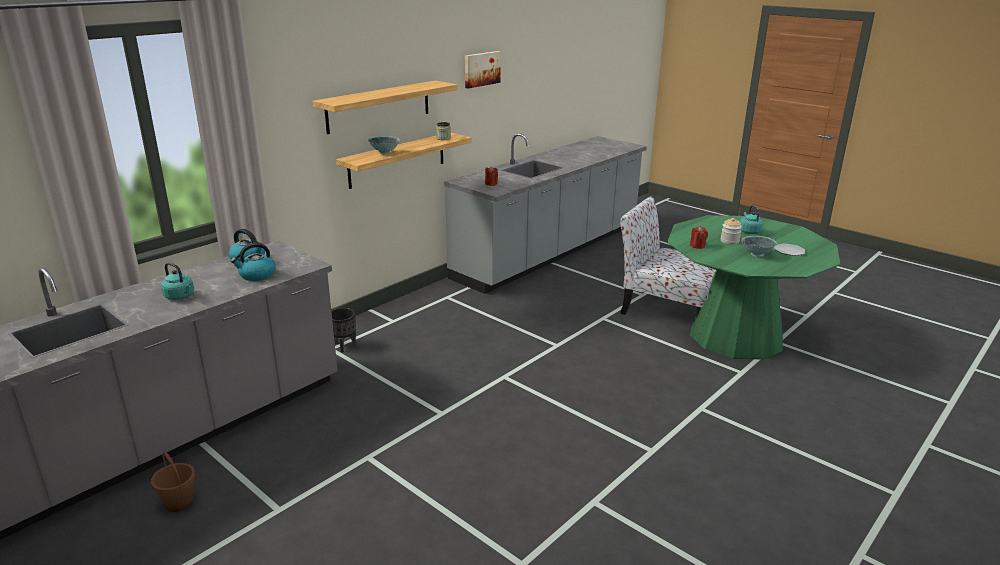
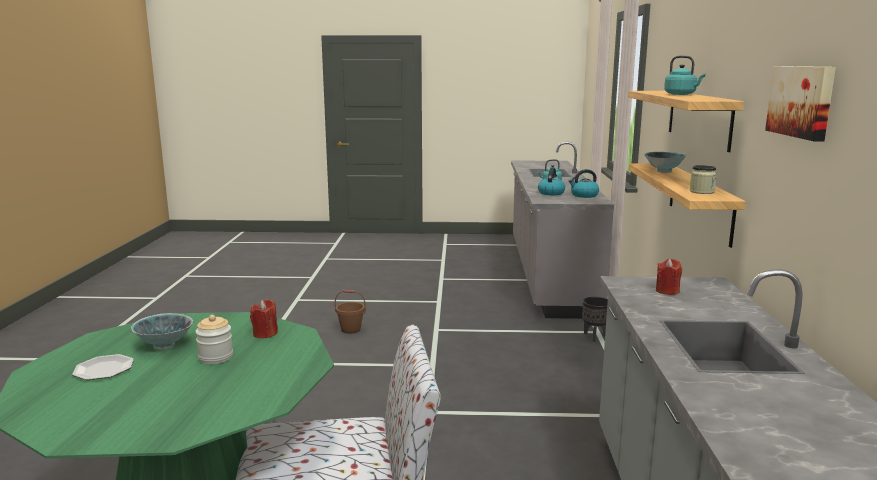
camera: 140 degrees right, 10 degrees down
brown bucket [151,452,195,512] -> brown bucket moved to [335,290,366,334]
turquoise kettle [740,205,763,234] -> turquoise kettle moved to [664,55,706,95]

